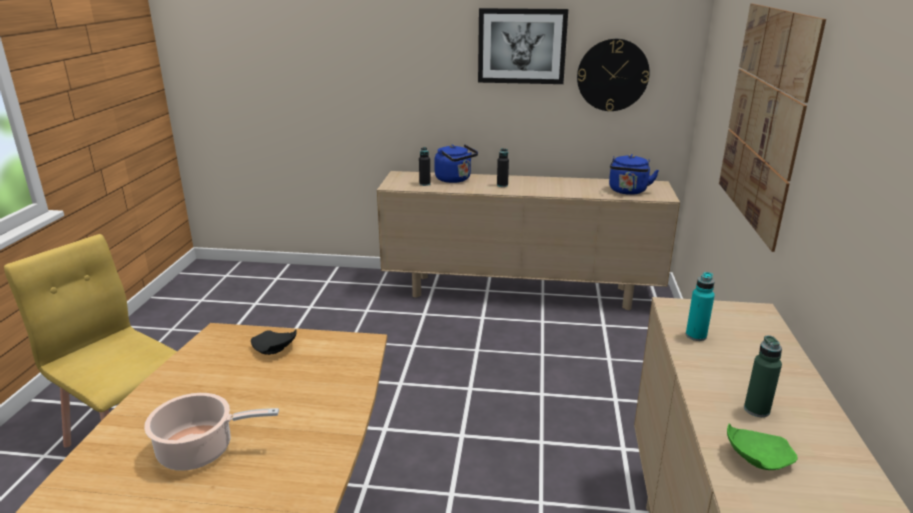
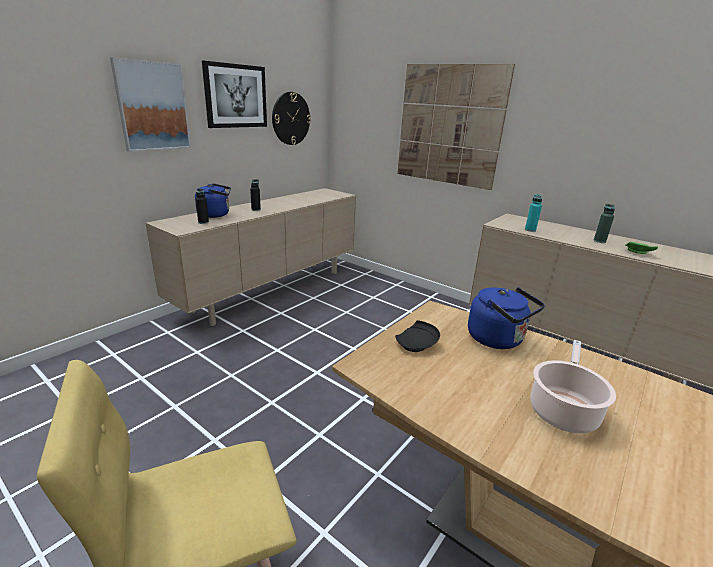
camera: 60 degrees left, 0 degrees up
blue kettle [609,154,659,195] -> blue kettle moved to [468,287,545,349]
none -> picture [110,57,191,152]

